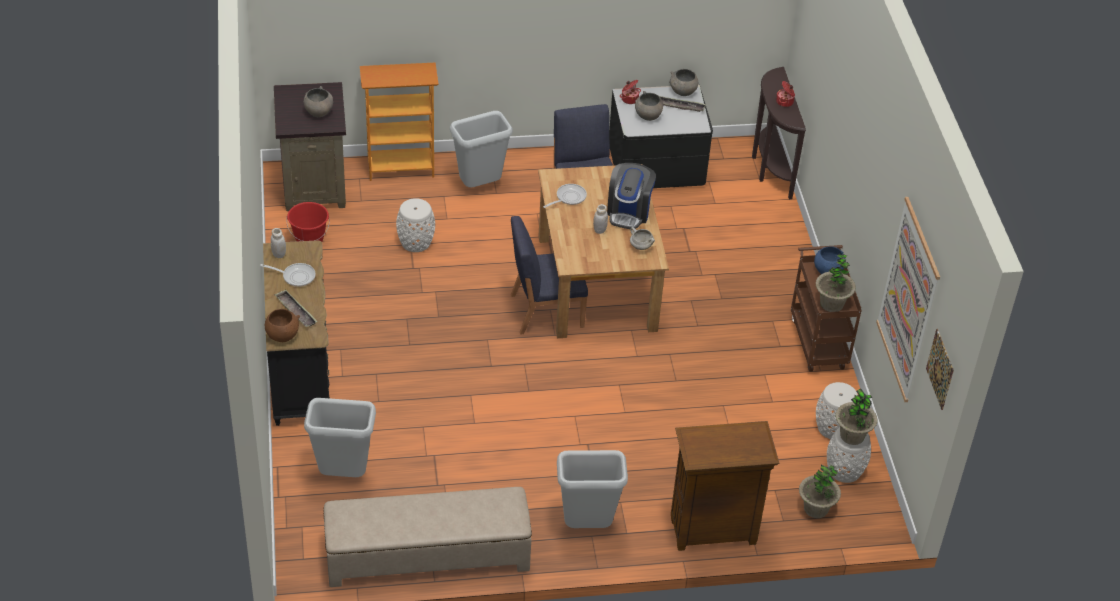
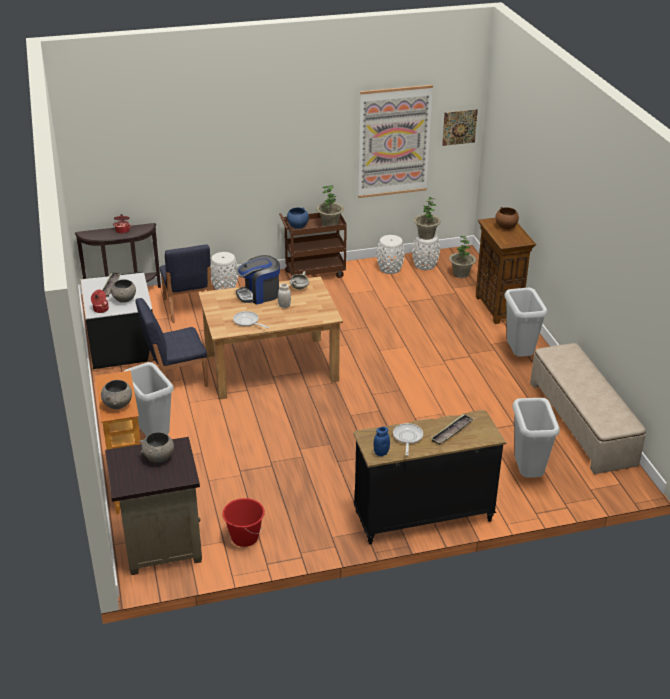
camera: 95 degrees left, 10 degrees down
brown bowl [265,309,300,342] -> brown bowl moved to [495,207,519,230]
white jar [271,228,286,258] -> blue jar [374,427,390,456]
white stool [396,198,435,252] -> white stool moved to [210,252,238,290]
blue chair [511,216,588,334] -> blue chair moved to [160,244,212,323]
coffee machine [607,163,656,229] -> coffee machine turned 150 degrees clockwise [236,255,280,305]
grey bowl [669,69,698,96] -> grey bowl moved to [101,380,132,409]

